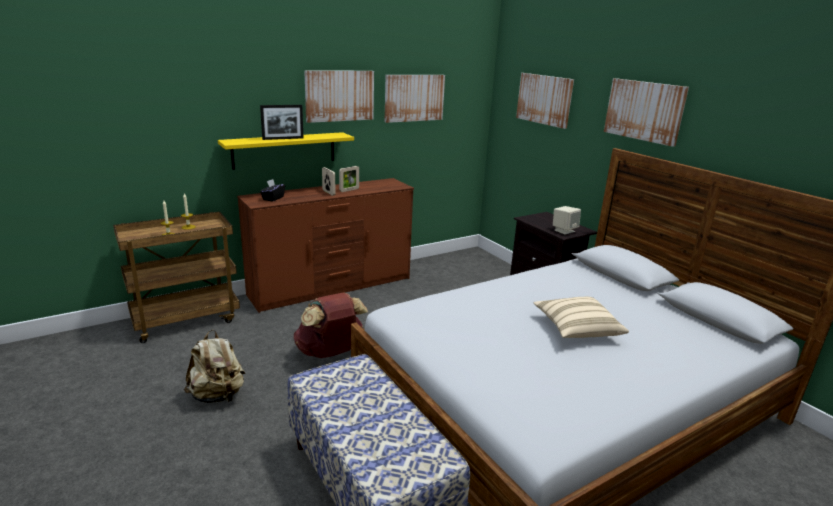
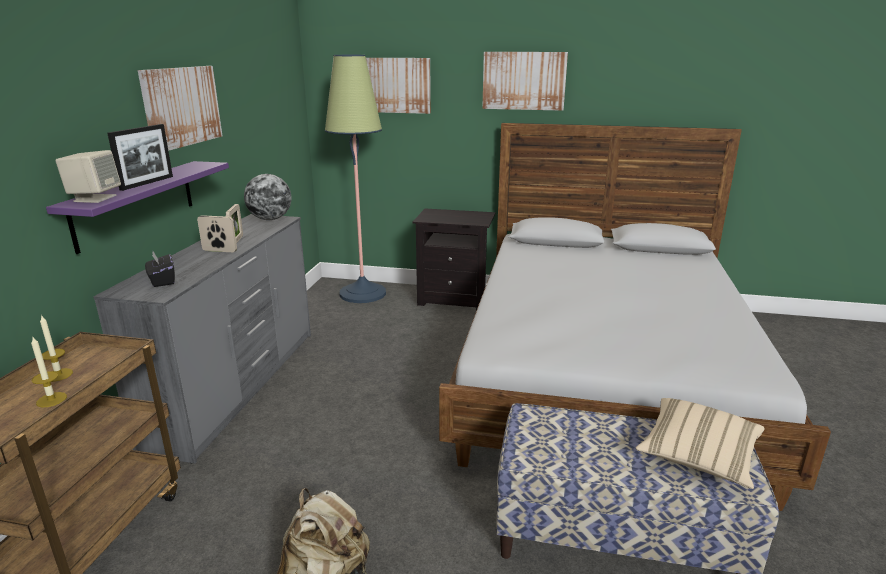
camera: 45 degrees left, 0 degrees up
yellow shelf [218,132,354,170] -> purple shelf [46,161,229,254]
brown dresser [237,178,414,313] -> grey dresser [93,214,311,464]
brown backpack [294,292,368,358] -> none
picture [385,75,445,123] -> none
beige pillow [534,297,629,338] -> beige pillow moved to [636,398,764,489]
beige speaker [553,206,581,235] -> beige speaker moved to [55,150,121,203]
none -> globe [244,174,292,220]
none -> floor lamp [325,55,386,303]

